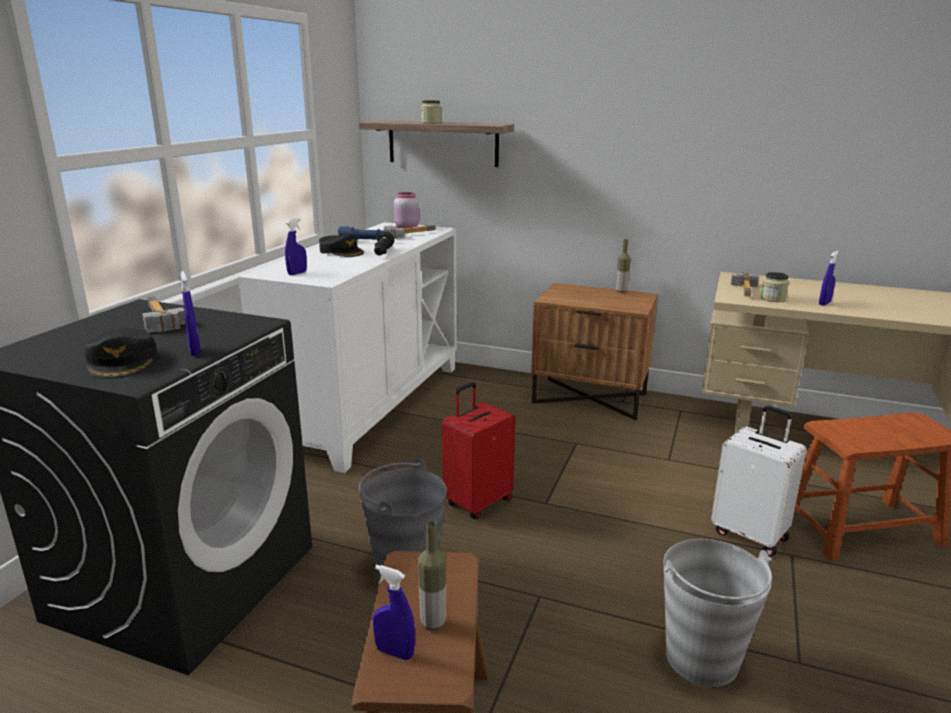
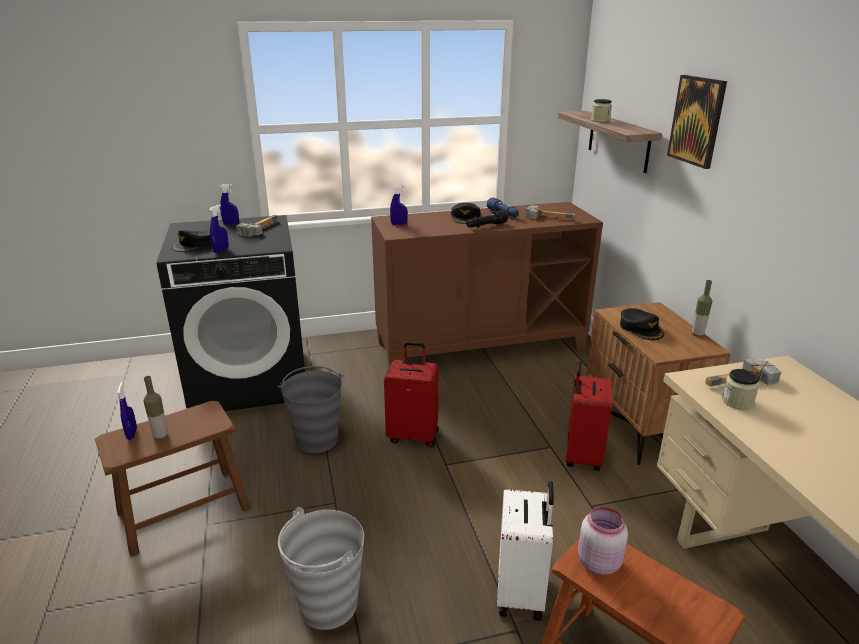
camera: 55 degrees right, 5 degrees up
white cabinet [238,222,457,473] -> brown cabinet [371,202,603,366]
pink jar [394,192,419,228] -> pink jar moved to [578,507,628,575]
blue spray bottle [819,251,839,306] -> blue spray bottle moved to [220,184,239,225]
none -> red suitcase [566,362,612,471]
none -> black cap [620,308,664,340]
none -> picture [667,75,727,169]

